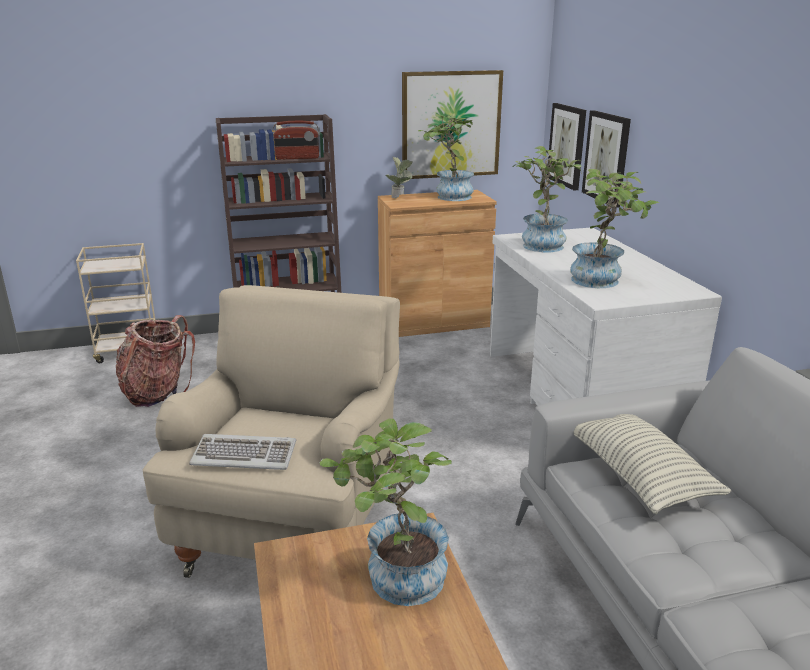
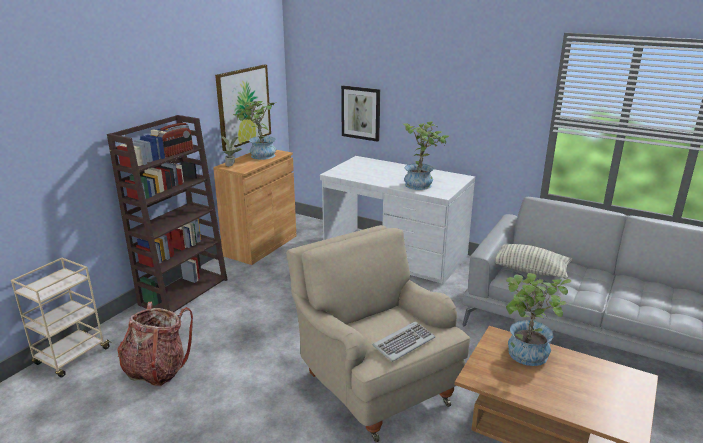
camera: 45 degrees left, 0 degrees up
potted plant [513,146,582,252] -> none
picture [547,103,586,191] -> none

